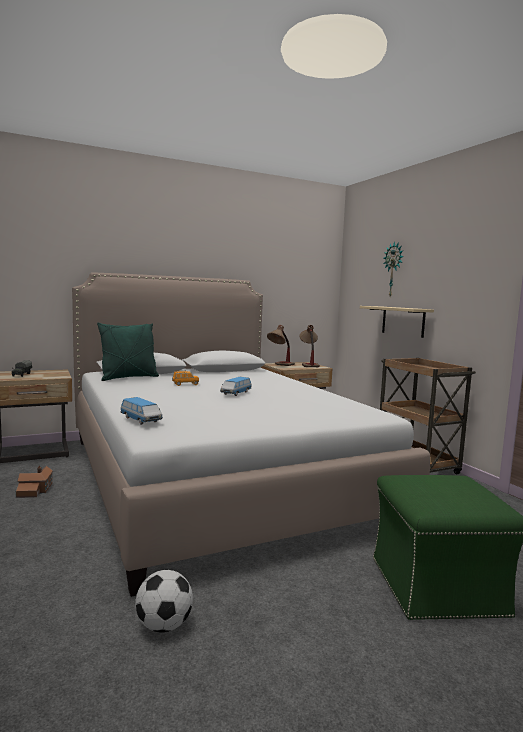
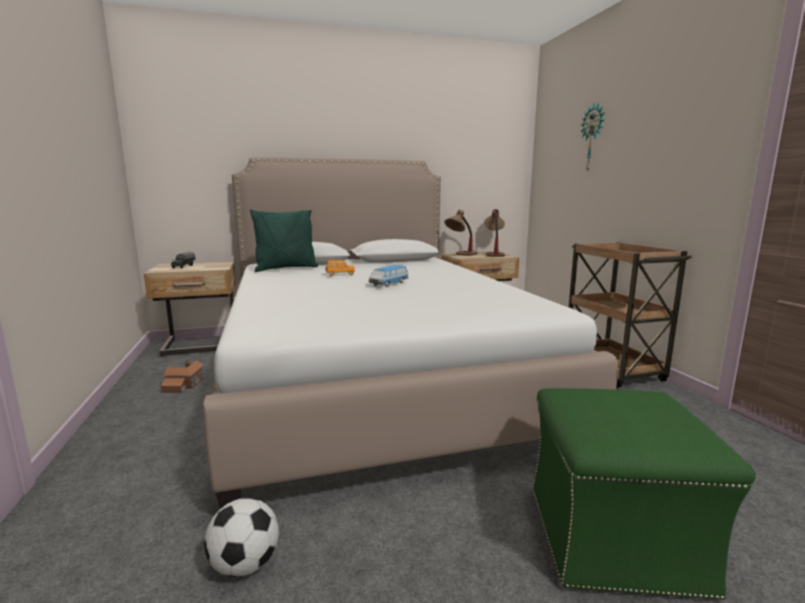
camera: 10 degrees right, 5 degrees up
toy car [120,397,163,425] -> none
beige shelf [360,306,434,338] -> none

